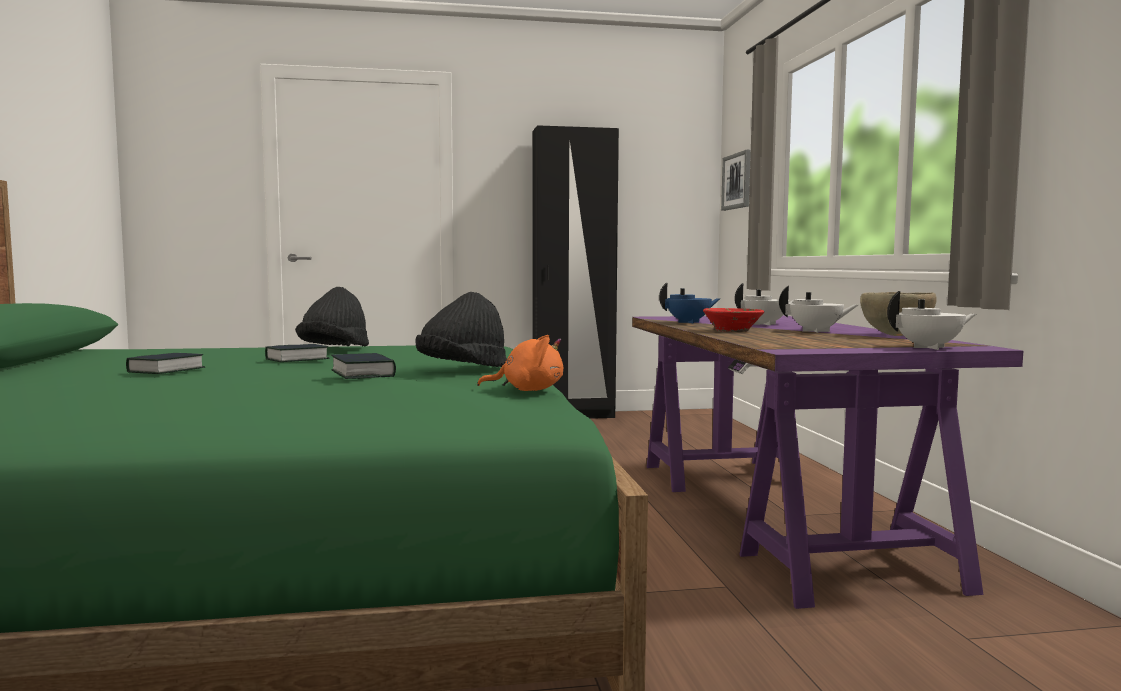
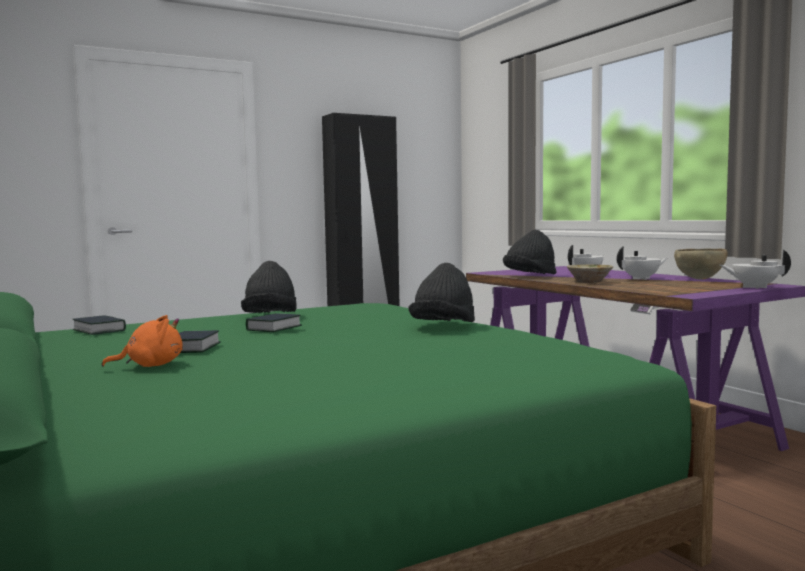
camera: 20 degrees left, 0 degrees up
book [331,353,396,379] -> book moved to [72,315,126,335]
orange plush toy [477,335,563,391] -> orange plush toy moved to [102,315,183,367]
blue teapot [659,283,721,323] -> black hat [503,230,556,274]
red bowl [703,308,764,332] -> beige bowl [567,265,613,283]
picture [721,150,751,211] -> none
white teapot [887,291,976,350] -> white teapot turned 135 degrees counterclockwise [720,250,791,289]

